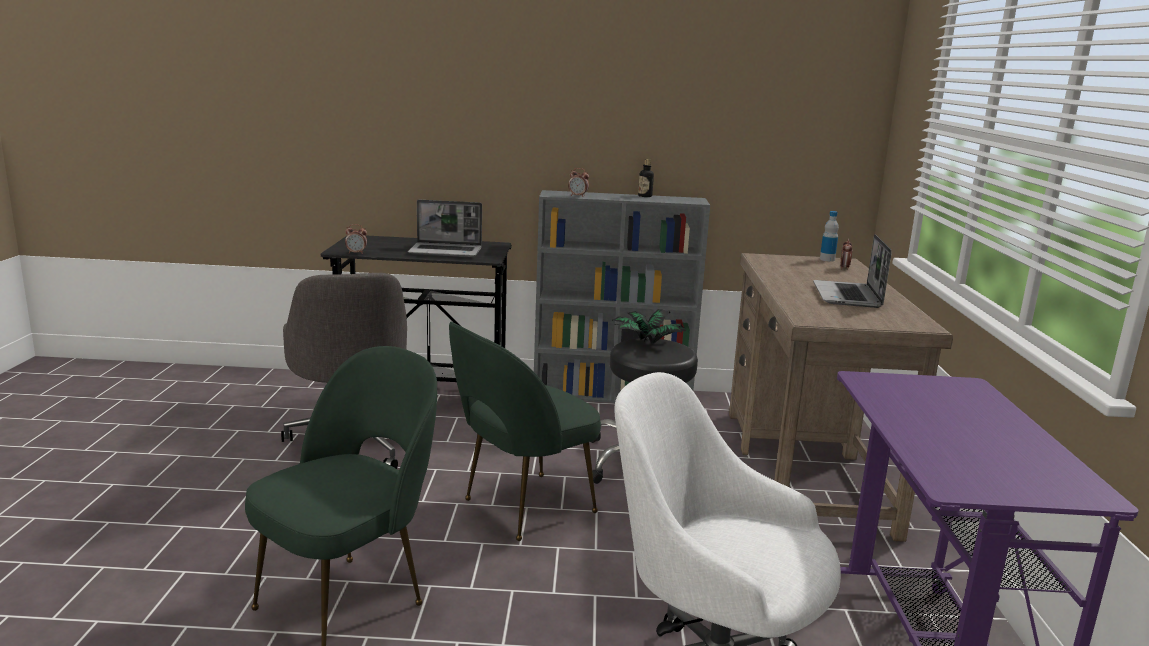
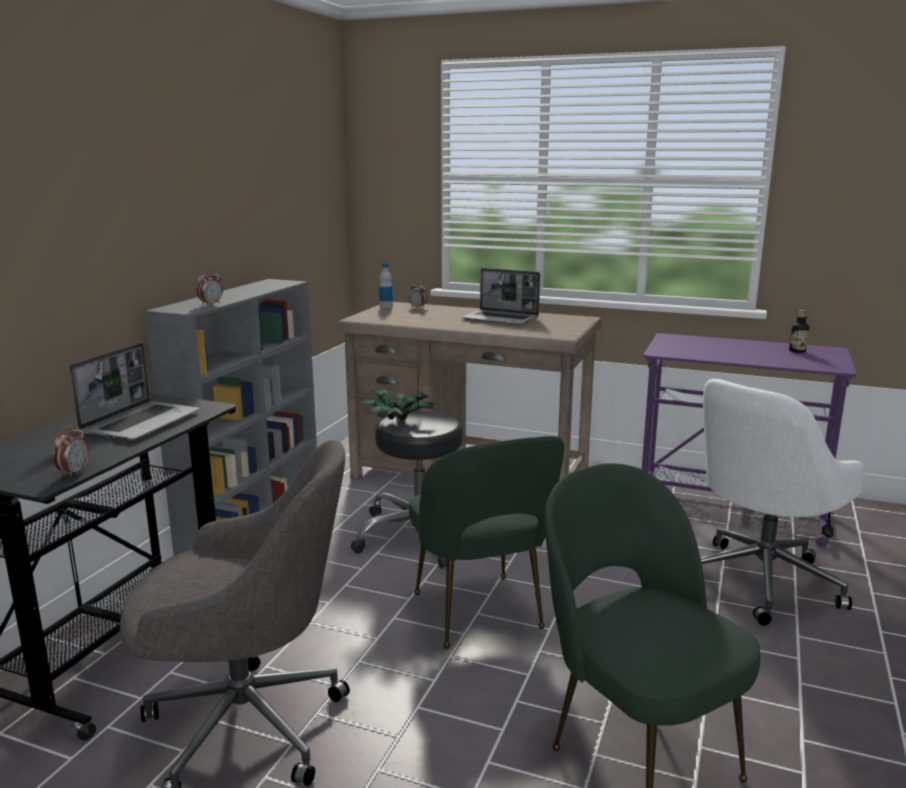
camera: 70 degrees left, 0 degrees up
bottle [638,159,654,197] -> bottle moved to [789,310,809,353]

